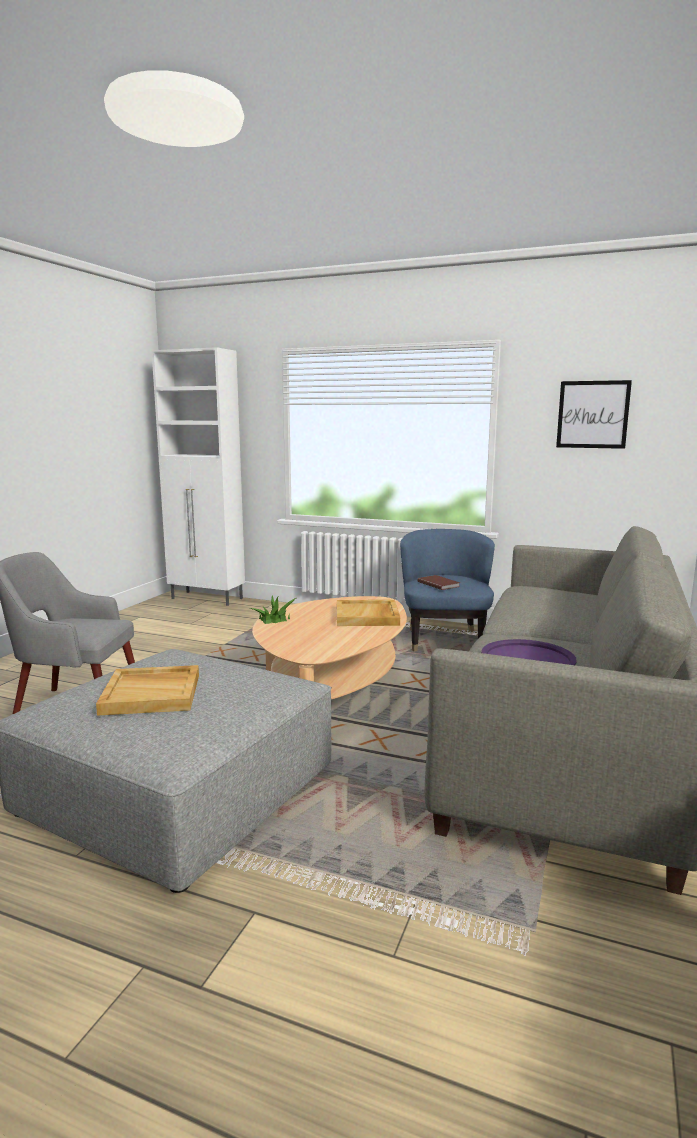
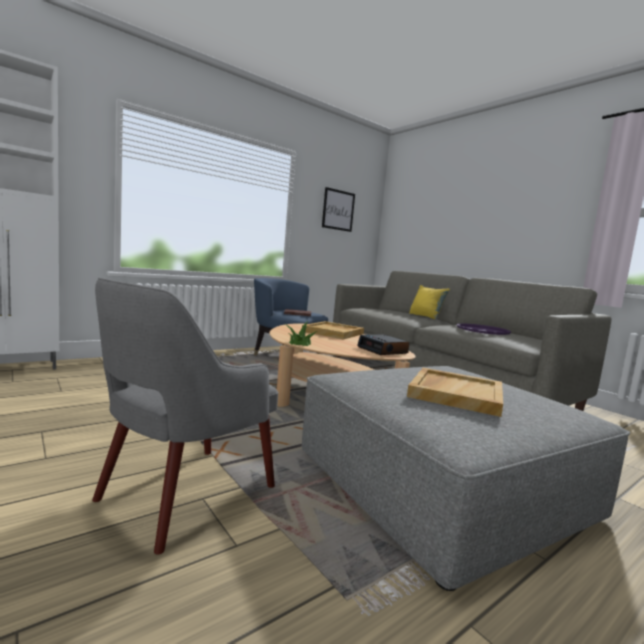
camera: 60 degrees left, 5 degrees down
none -> alarm clock [357,334,410,355]
none -> yellow pillow [409,285,450,320]

